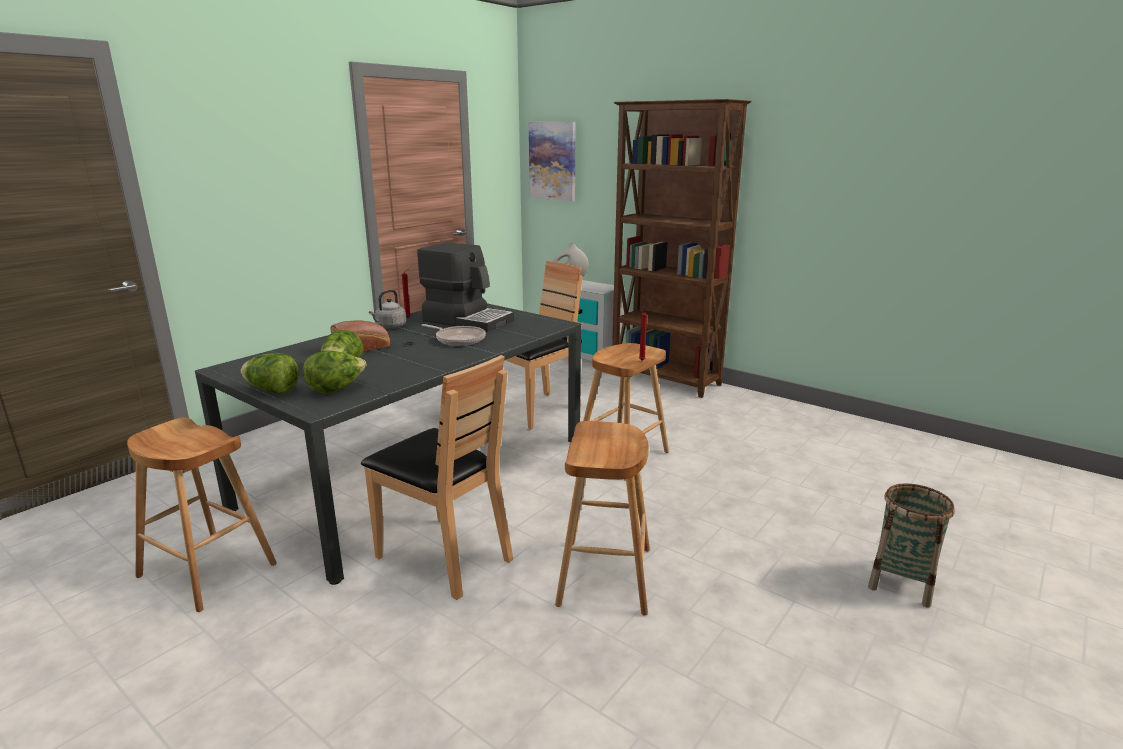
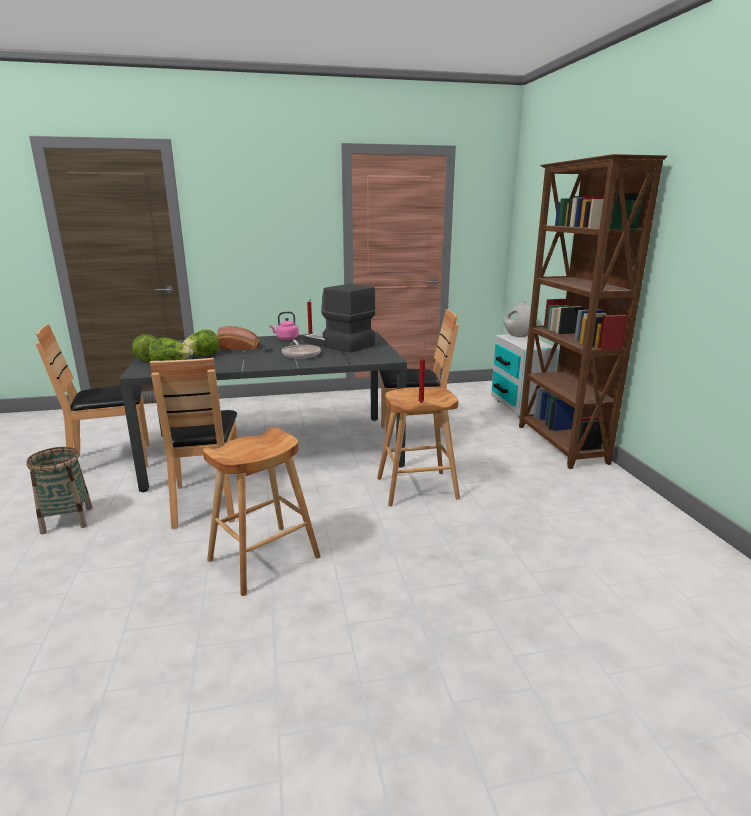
camera: 40 degrees right, 0 degrees up
brown stool [127,417,277,612] -> brown chair [36,324,150,468]
grey kettle [369,290,406,328] -> pink kettle [269,312,299,340]
coffee machine [417,242,514,332] -> coffee machine turned 150 degrees clockwise [304,284,375,352]
picture [529,122,576,201] -> none
basket [868,483,955,608] -> basket moved to [26,447,93,534]

